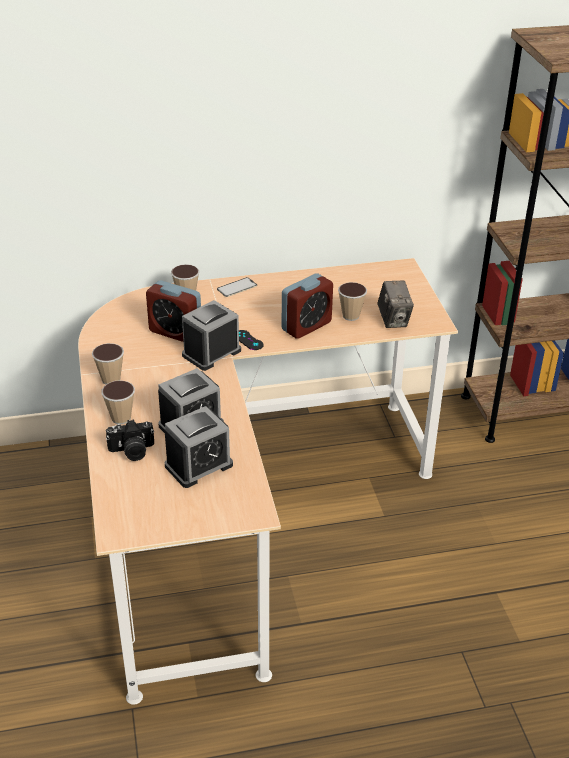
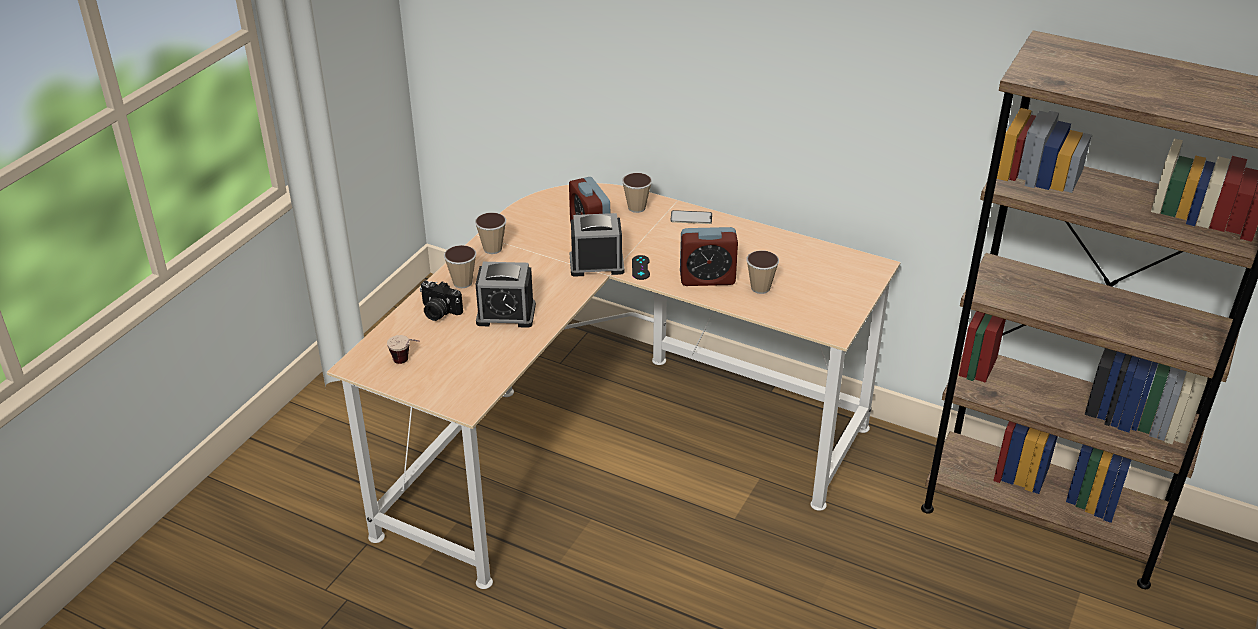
camera: 40 degrees right, 0 degrees up
alarm clock [164,406,233,488] -> none
camera [377,281,414,328] -> none
none -> cup [387,335,419,364]

